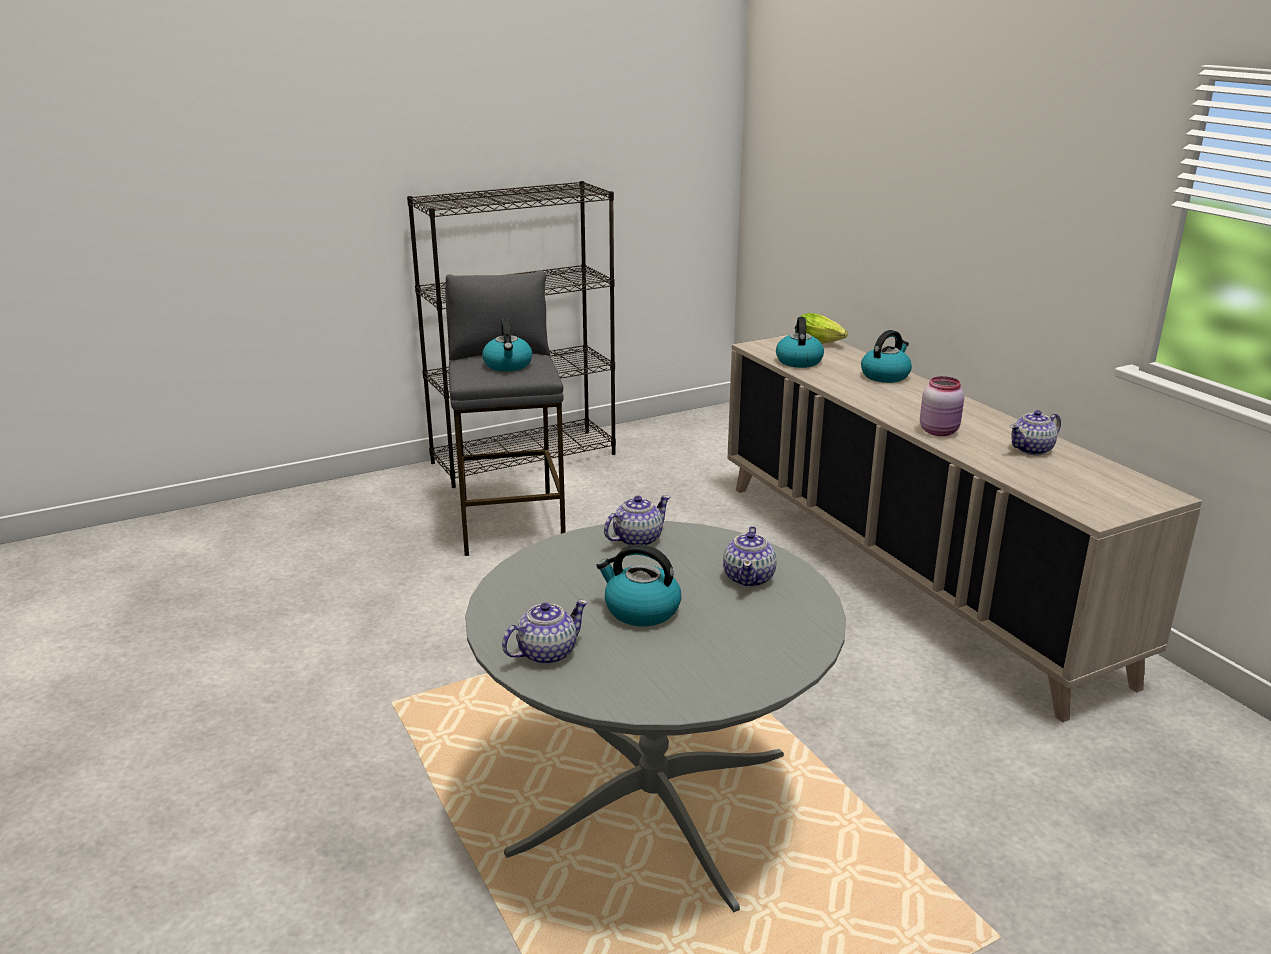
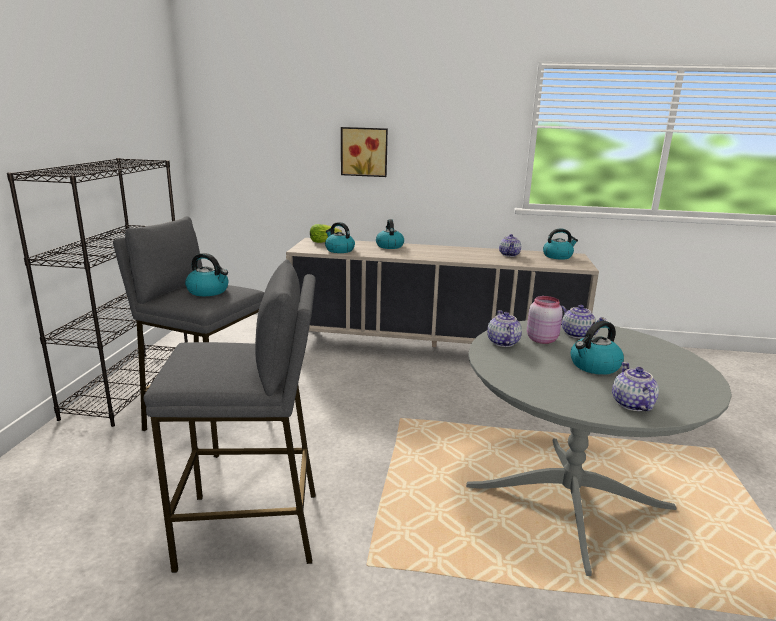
camera: 55 degrees left, 5 degrees down
pink jar [920,376,964,436] -> pink jar moved to [527,296,563,344]
none -> grey stool [143,259,316,573]
none -> picture [341,127,388,177]
none -> kettle [543,228,578,260]

